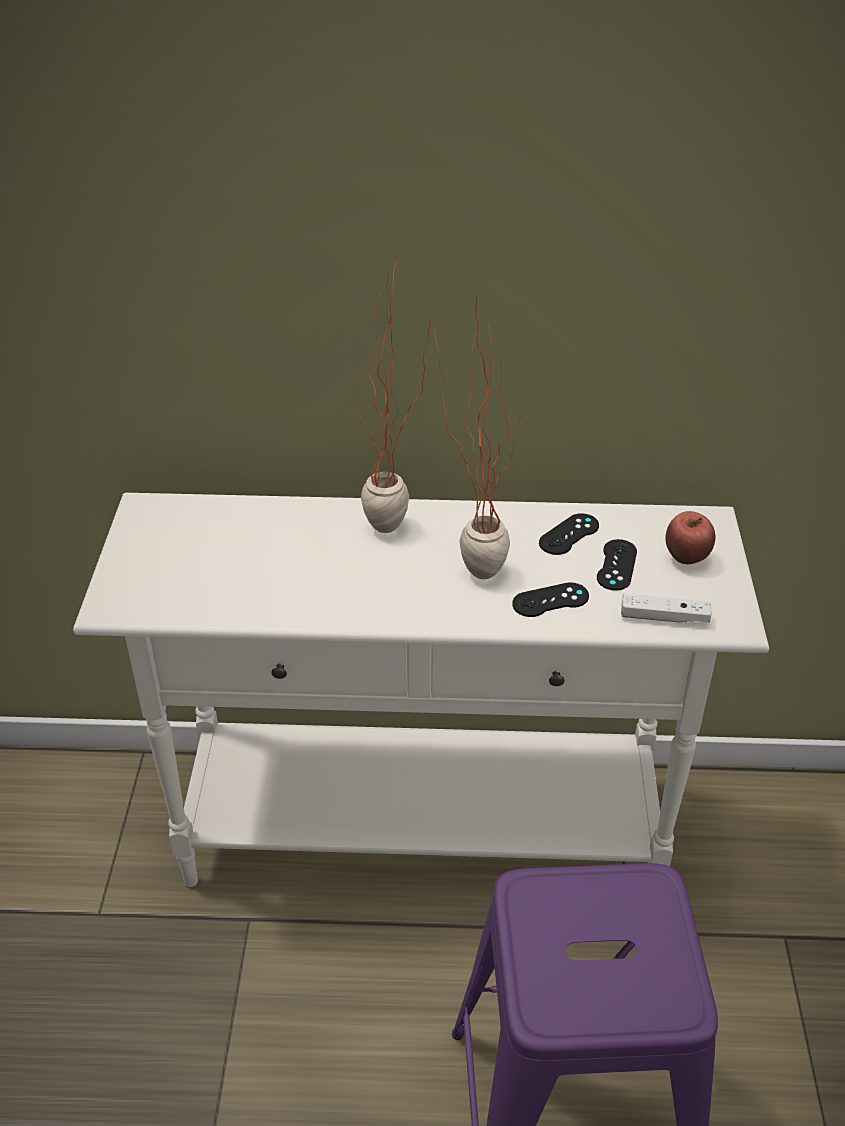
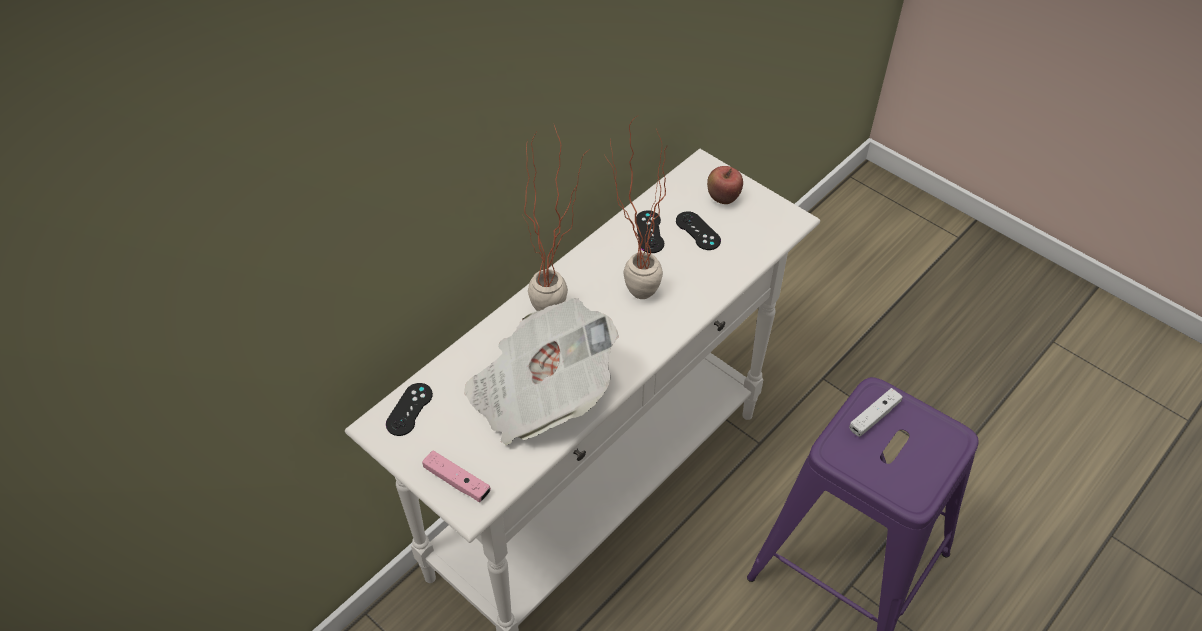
camera: 50 degrees left, 10 degrees up
black game controller [512,582,589,617] -> black game controller moved to [386,383,433,436]
white game controller [621,594,711,623] -> white game controller moved to [849,388,903,437]
none -> pink game controller [422,450,491,503]
none -> newspaper [464,298,618,445]

